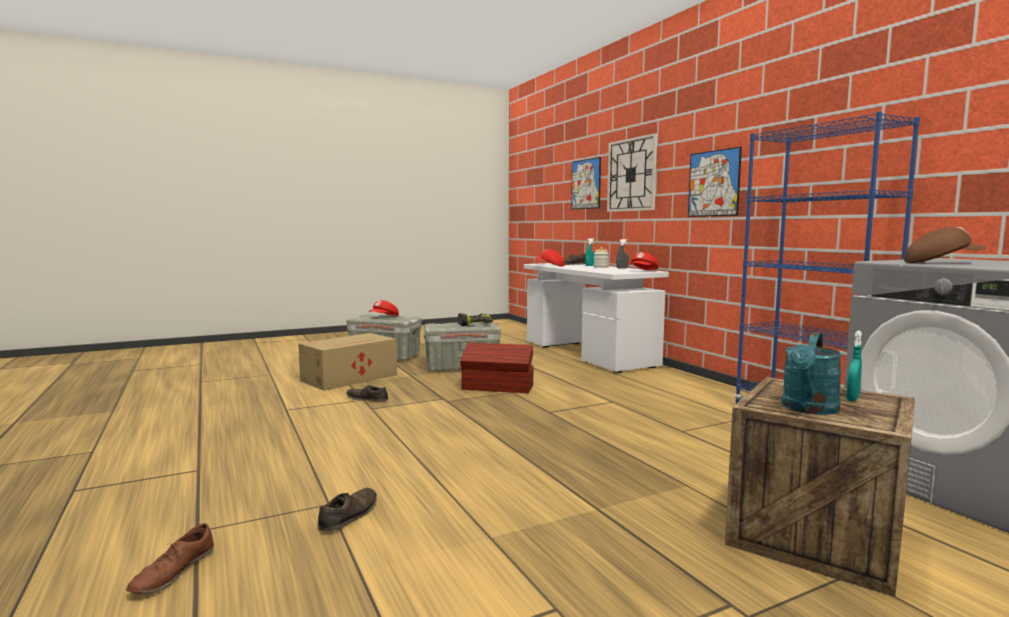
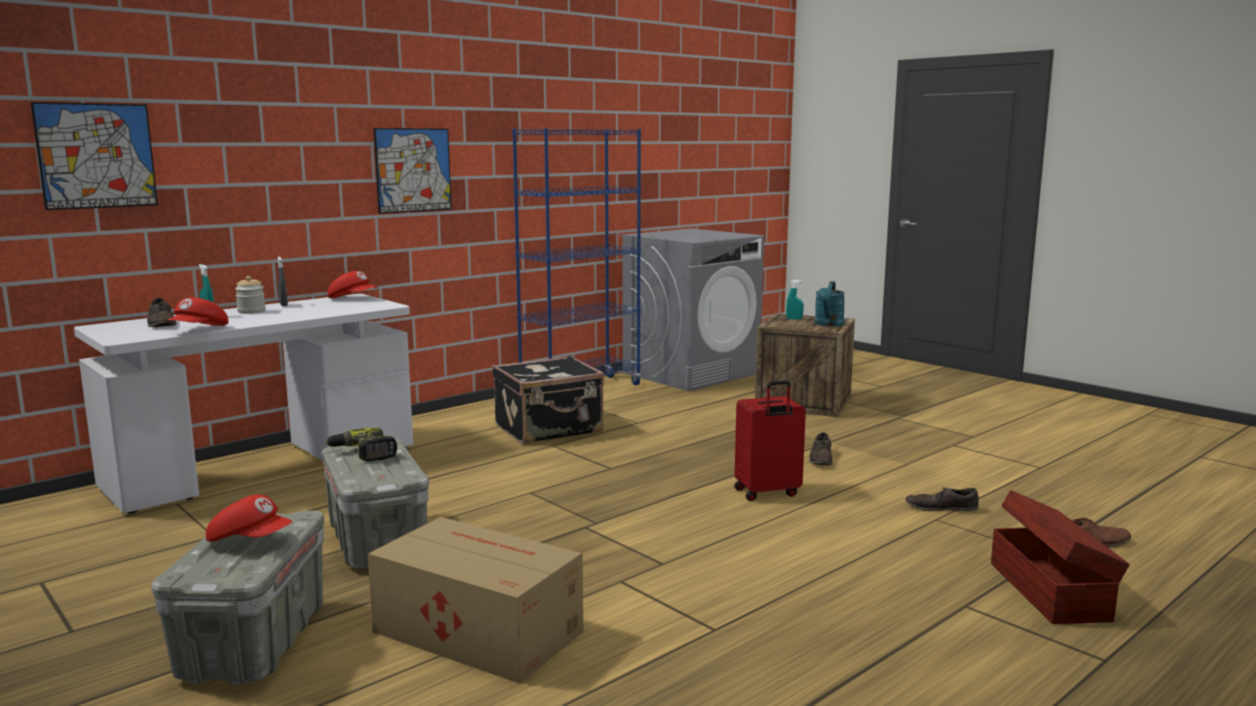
camera: 105 degrees left, 5 degrees up
brown shoe [347,385,388,402] -> brown shoe moved to [809,432,833,465]
brown storage box [460,343,534,393] -> brown storage box moved to [991,490,1130,624]
wall clock [607,133,657,212] -> none
turquoise watering can [782,332,843,415] -> turquoise watering can turned 90 degrees clockwise [814,281,845,327]
brown cap [904,227,987,263] -> none
none -> black suitcase [492,356,604,444]
none -> red suitcase [734,380,806,501]

